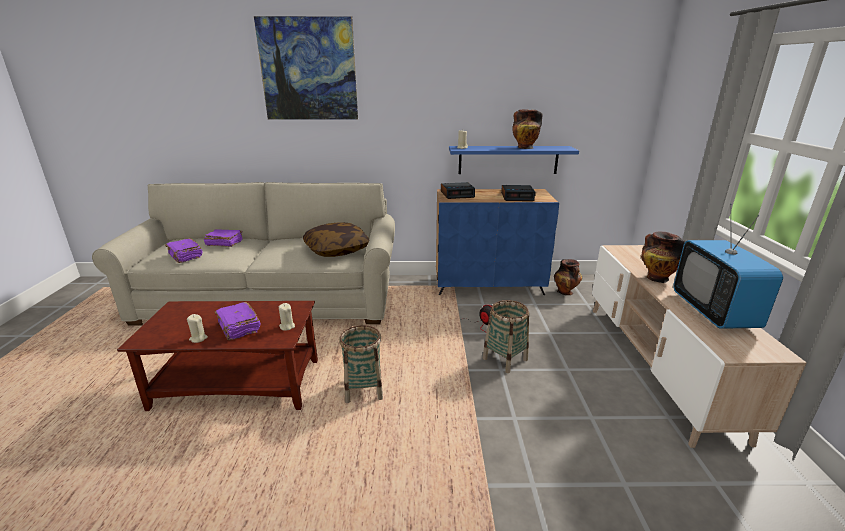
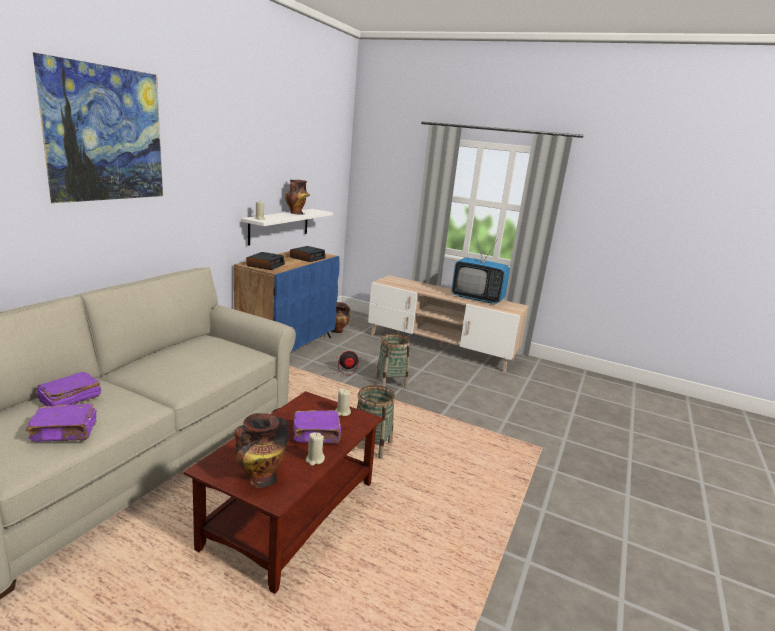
camera: 65 degrees left, 5 degrees down
pillow [303,222,369,257] -> none
blue shelf [449,146,579,174] -> white shelf [241,209,333,246]
vase [641,231,685,283] -> vase moved to [234,413,289,488]

